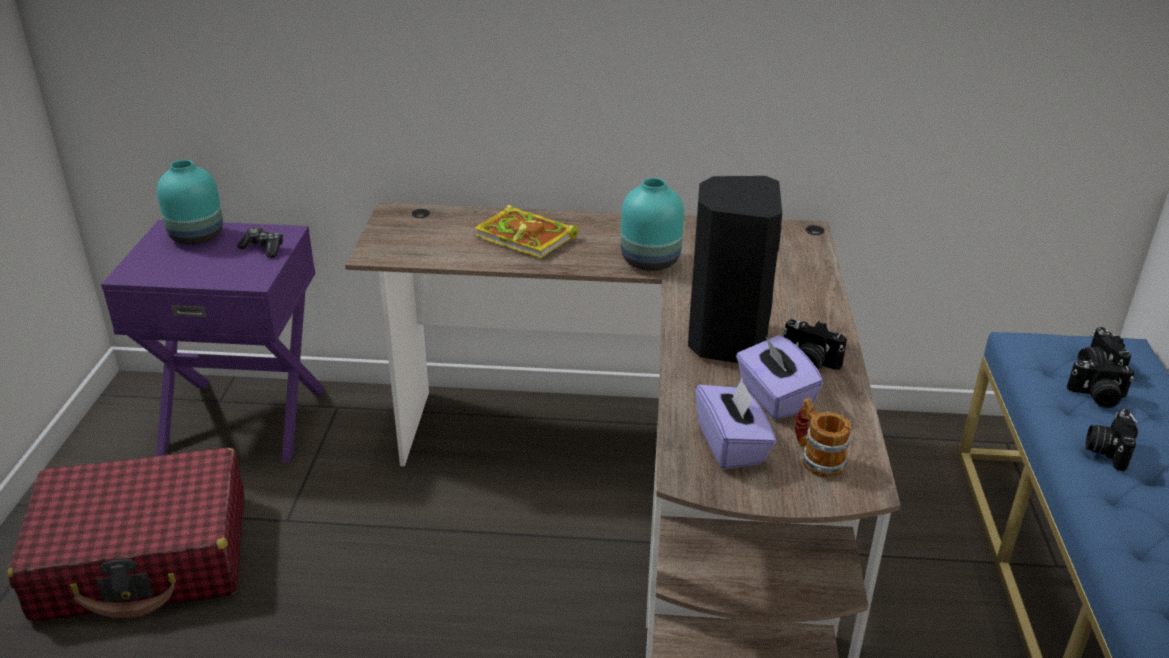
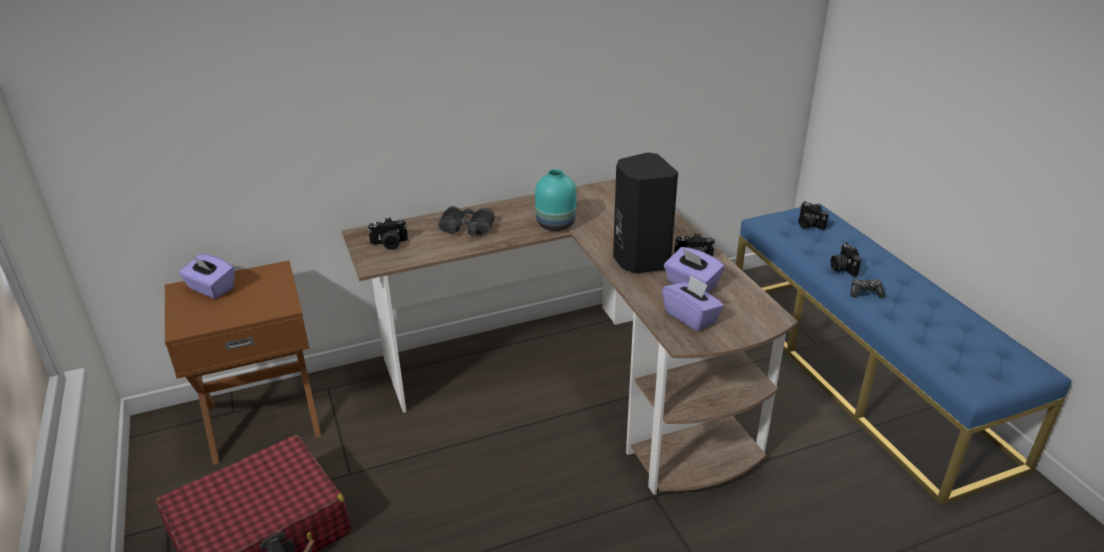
camera: 25 degrees left, 0 degrees up
purple nightstand [101,220,324,463] -> brown nightstand [165,261,321,465]
turquoise vase [157,160,223,245] -> purple tissue box [179,254,235,299]
game controller [237,227,283,258] -> game controller moved to [851,279,886,298]
book [475,205,578,258] -> black binoculars [438,206,495,236]
mug [795,398,852,477] -> none
camera [1067,358,1134,408] -> camera moved to [368,217,408,250]

